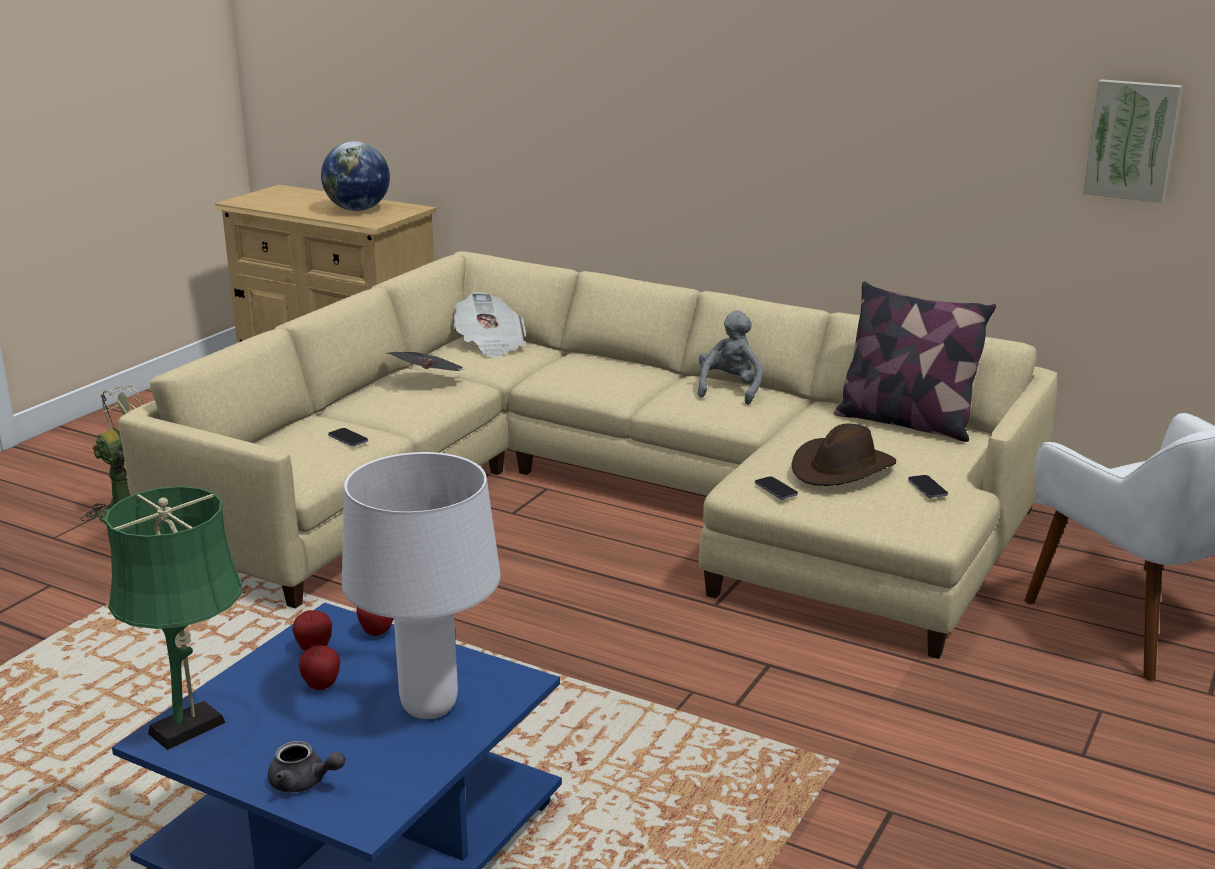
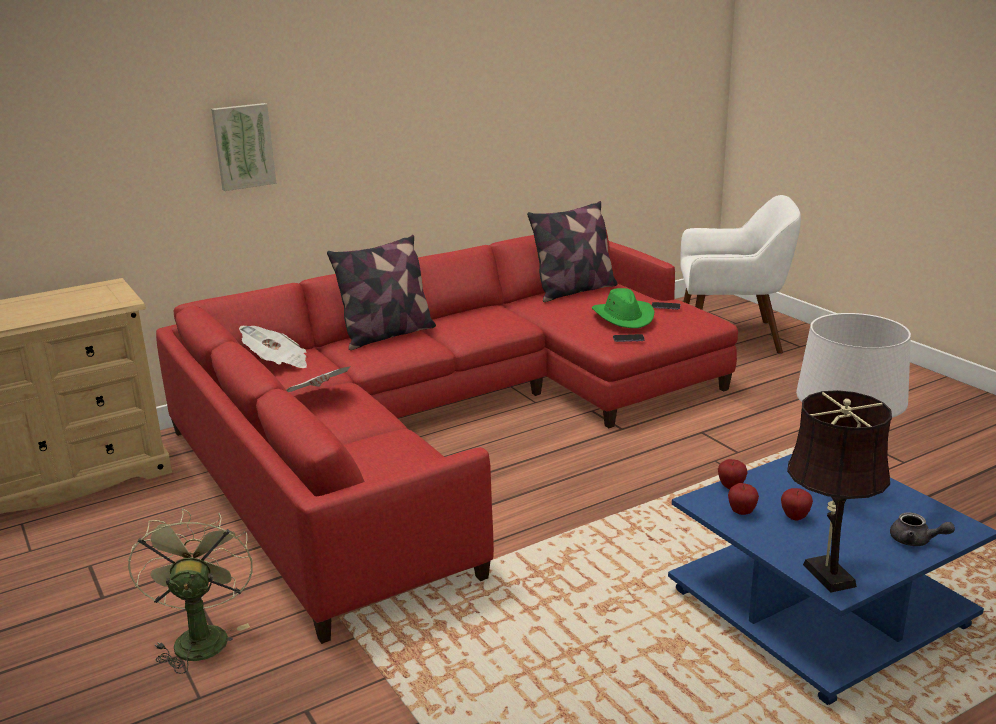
camera: 60 degrees left, 0 degrees up
green table lamp [105,486,242,750] -> brown table lamp [787,390,892,593]
beige sofa [118,251,1057,659] -> red sofa [156,230,738,644]
grey teapot [268,741,345,792] -> grey teapot turned 75 degrees clockwise [890,512,955,546]
globe [321,141,390,211] -> none
phone [328,428,368,446] -> none
grey plush toy [698,310,763,405] -> none
brown hat [792,424,896,486] -> green hat [592,288,655,328]
picture [1083,79,1182,203] -> picture moved to [211,103,277,191]
none -> pillow [327,235,436,350]

